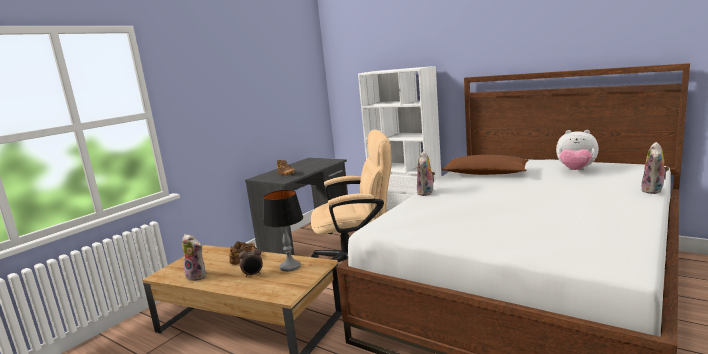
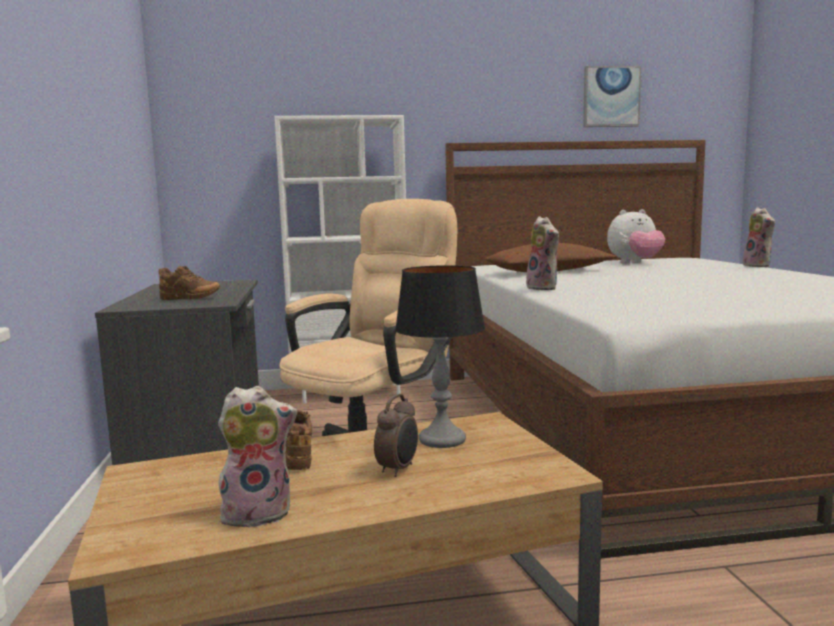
camera: 45 degrees left, 5 degrees down
none -> picture [583,66,641,127]

